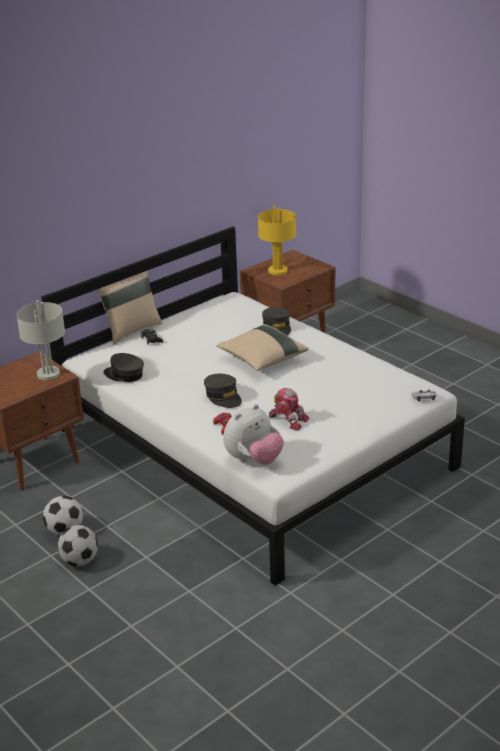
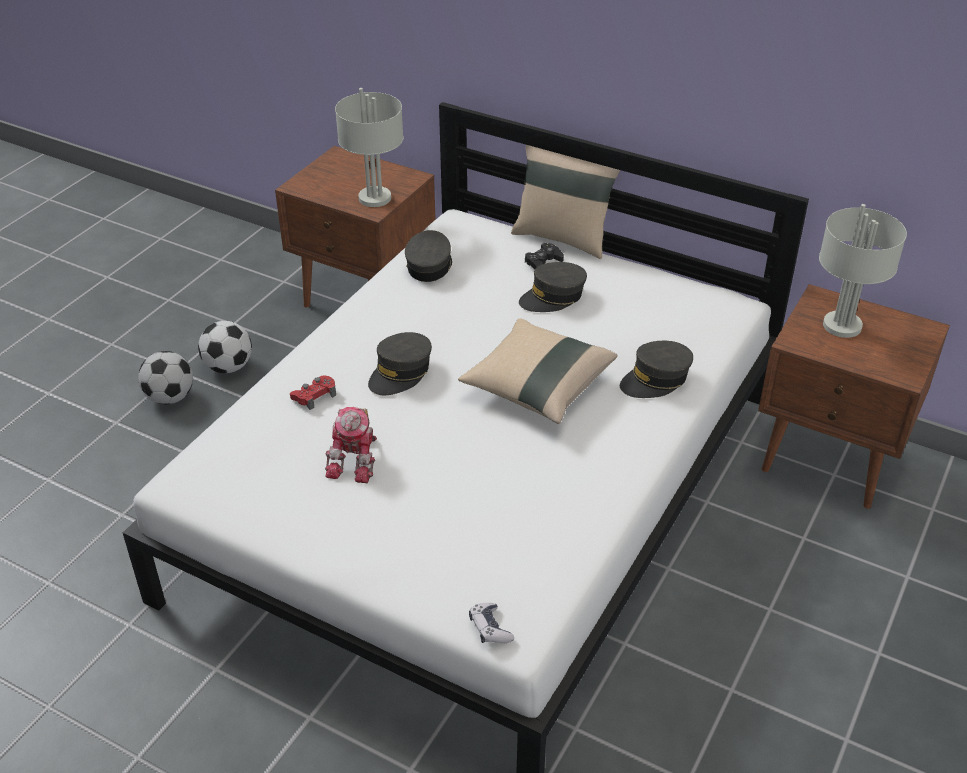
camera: 70 degrees right, 10 degrees up
plush toy [223,404,284,465] -> none
yellow table lamp [258,205,296,275] -> grey table lamp [819,204,907,338]
none -> grey cap [519,262,587,312]

